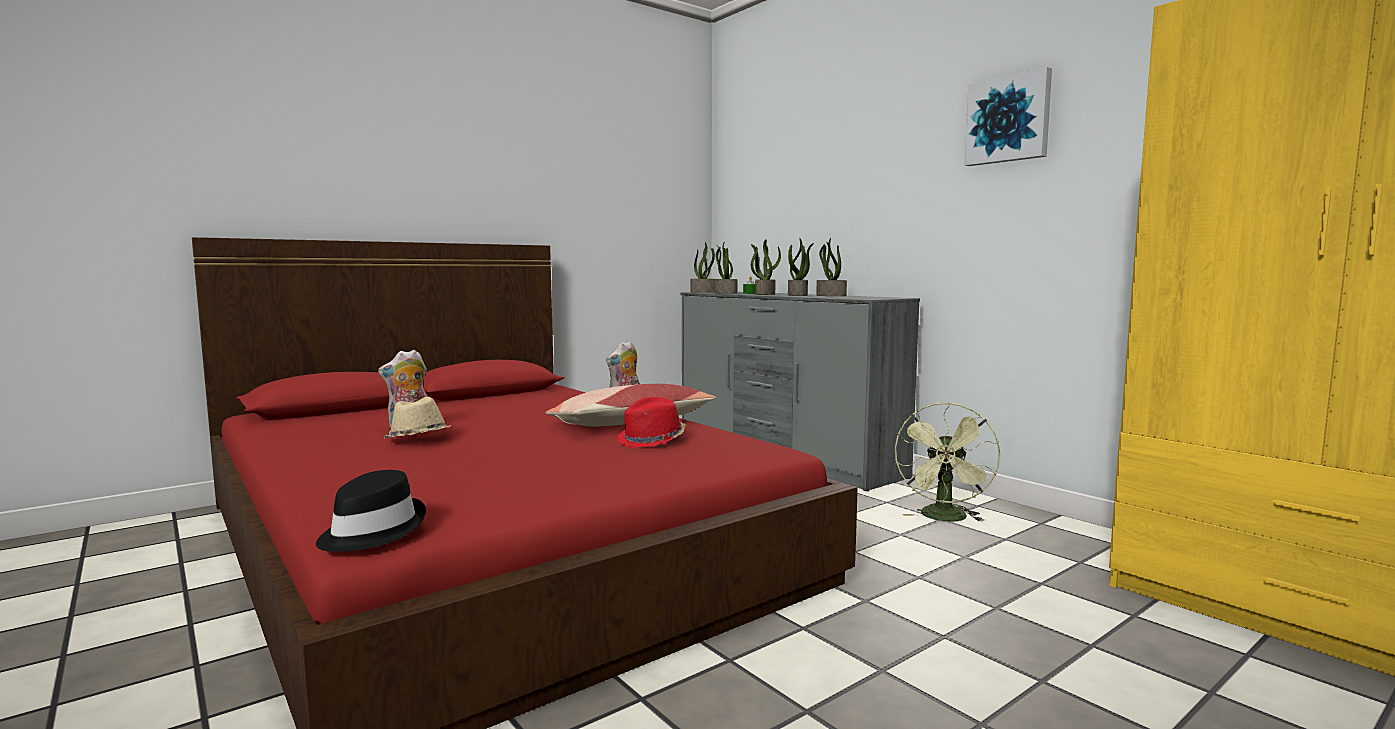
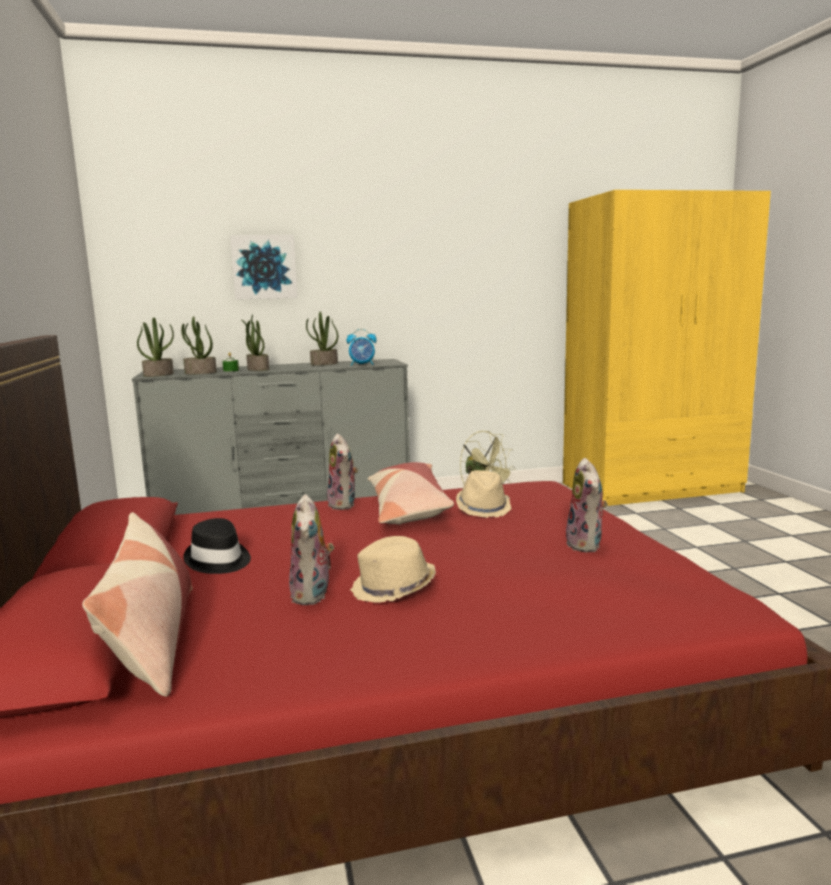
camera: 65 degrees left, 5 degrees up
black hat [316,470,426,552] -> black hat moved to [183,518,251,574]
red hat [617,397,686,448] -> beige hat [456,470,512,518]
potted plant [788,238,814,296] -> none
picture [964,67,1052,166] -> picture moved to [230,235,298,299]
none -> pillow [82,512,193,697]
none -> alarm clock [347,329,377,366]
none -> plush toy [566,458,608,552]

